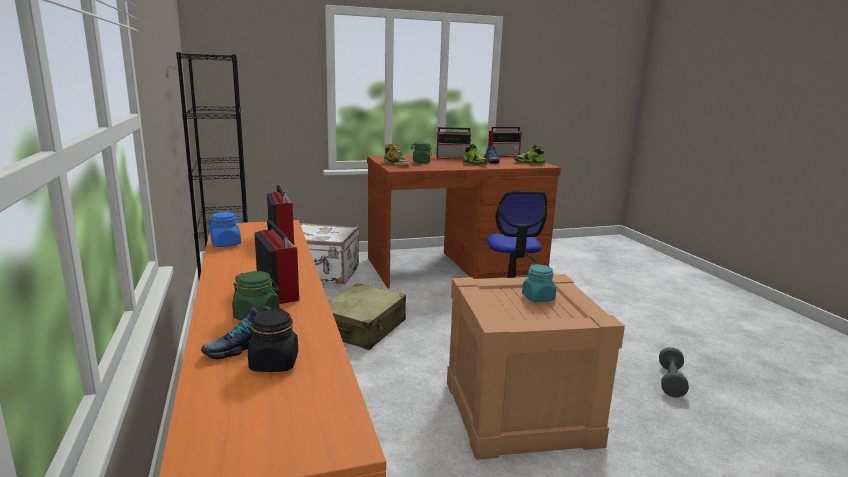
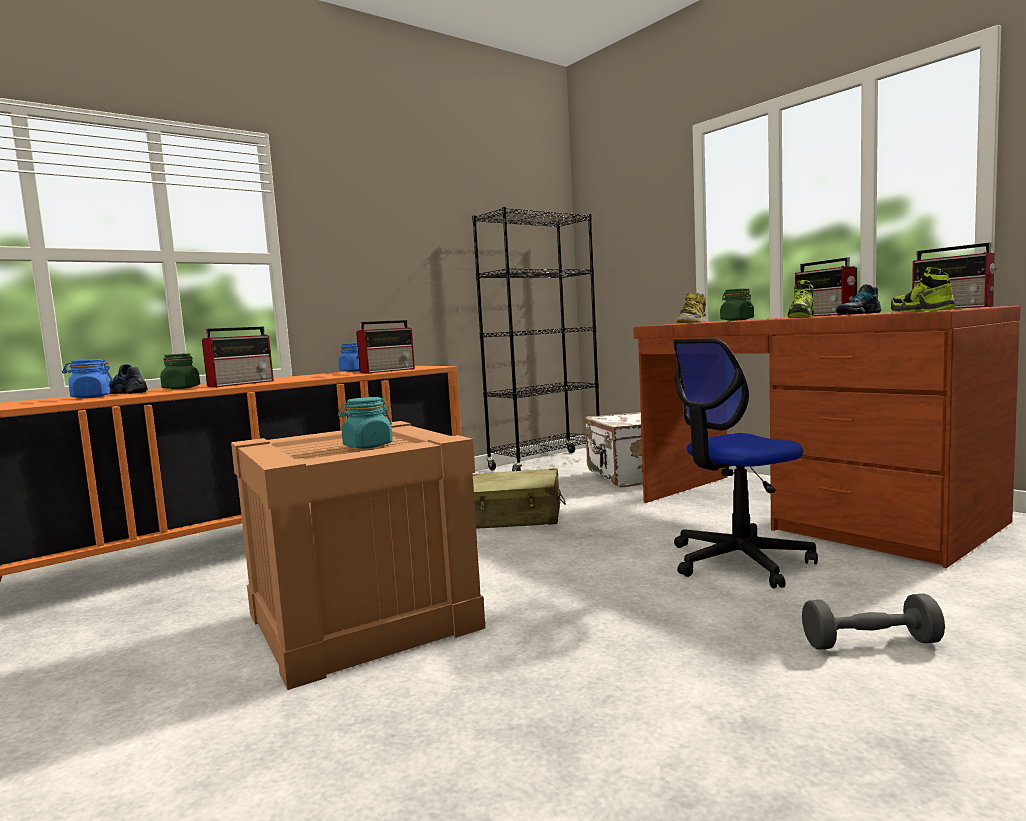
camera: 70 degrees right, 10 degrees down
black jar [248,309,298,372] -> blue jar [62,359,113,398]
grey dumbbell [659,347,689,397] -> grey dumbbell moved to [802,594,945,650]

